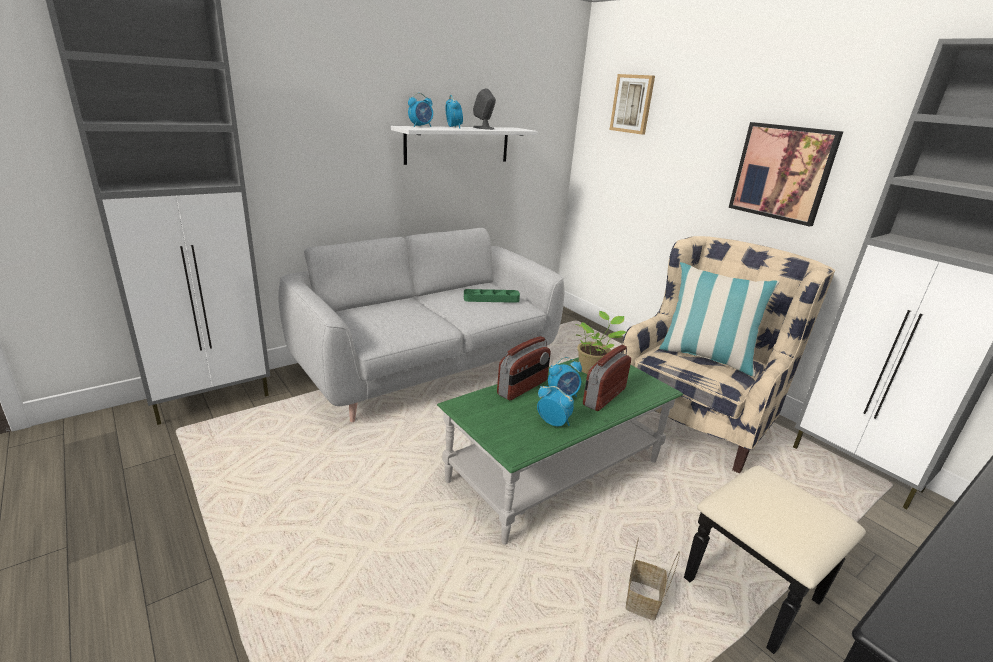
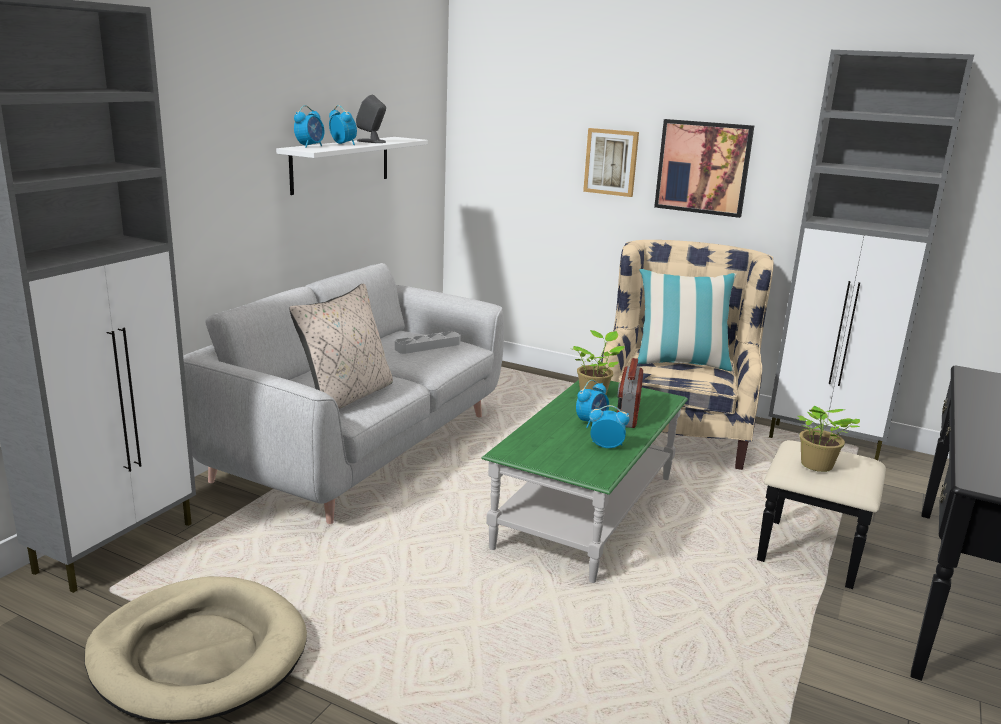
camera: 25 degrees left, 5 degrees down
green tray [464,289,520,303] -> grey tray [395,331,461,354]
radio [497,336,551,400] -> none
picture [610,74,655,135] -> picture moved to [583,128,639,197]
basket [626,537,680,621] -> none
none -> beige dog bed [85,576,307,723]
none -> beige pillow [289,284,393,409]
none -> potted plant [797,406,860,472]

